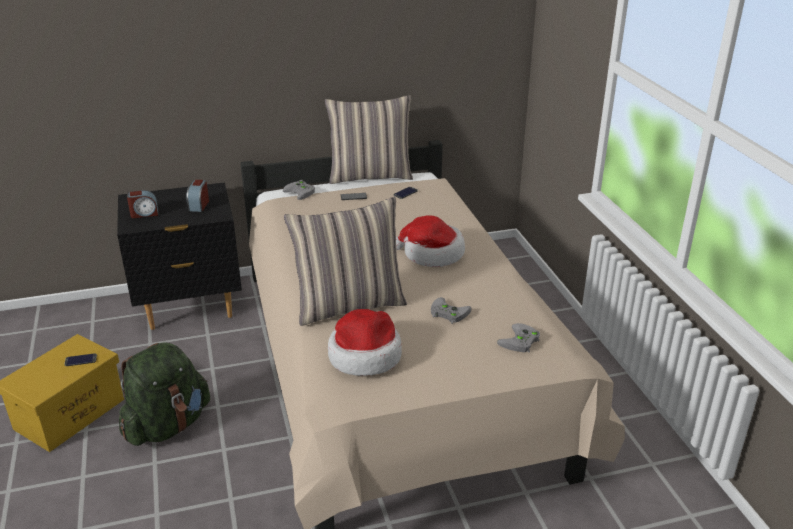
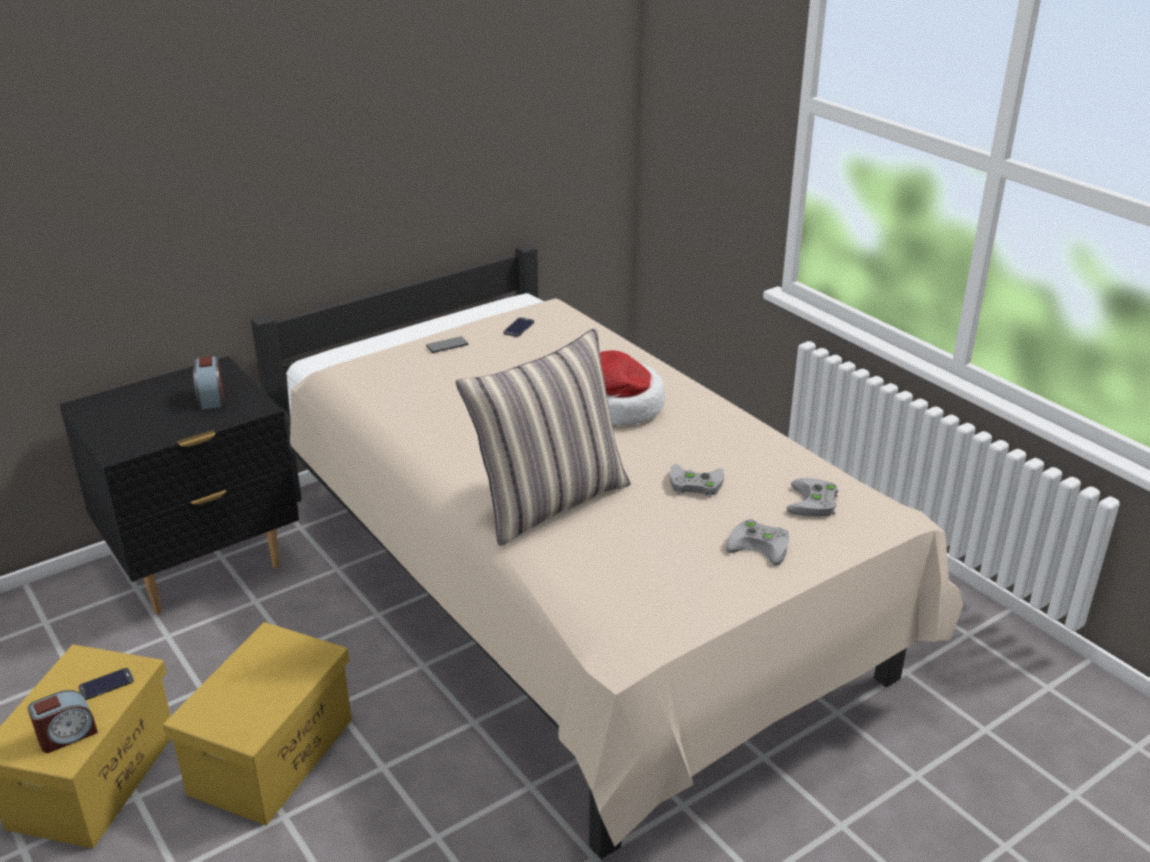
camera: 20 degrees left, 0 degrees up
green backpack [119,342,210,446] -> yellow storage box [163,622,352,825]
alarm clock [127,190,158,218] -> alarm clock moved to [28,690,98,753]
grey game controller [283,180,315,200] -> grey game controller moved to [726,519,789,566]
pillow [325,95,413,184] -> none
hat [328,309,402,376] -> none

